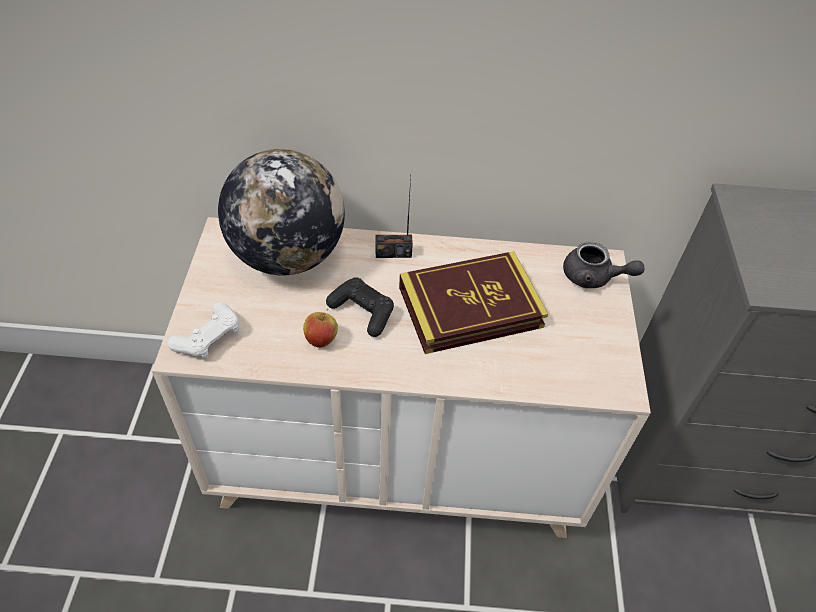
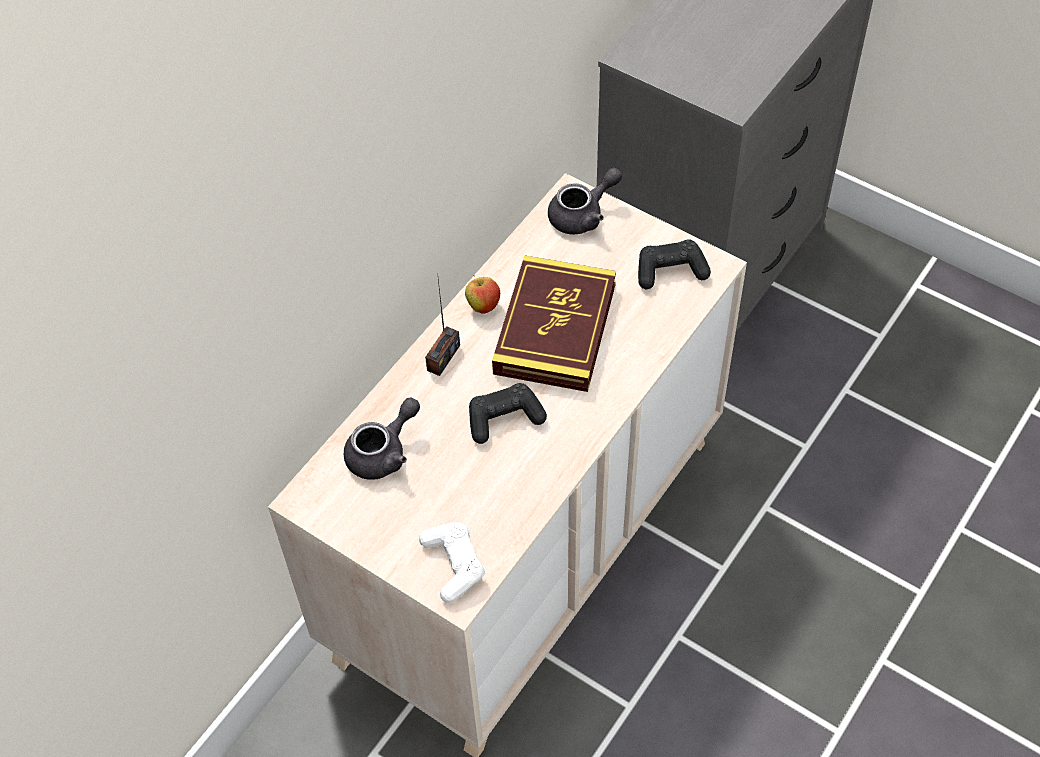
camera: 55 degrees left, 5 degrees up
globe [218,149,345,275] -> grey teapot [344,397,420,480]
apple [303,309,338,348] -> apple moved to [465,275,500,314]
none -> black game controller [638,239,711,289]

